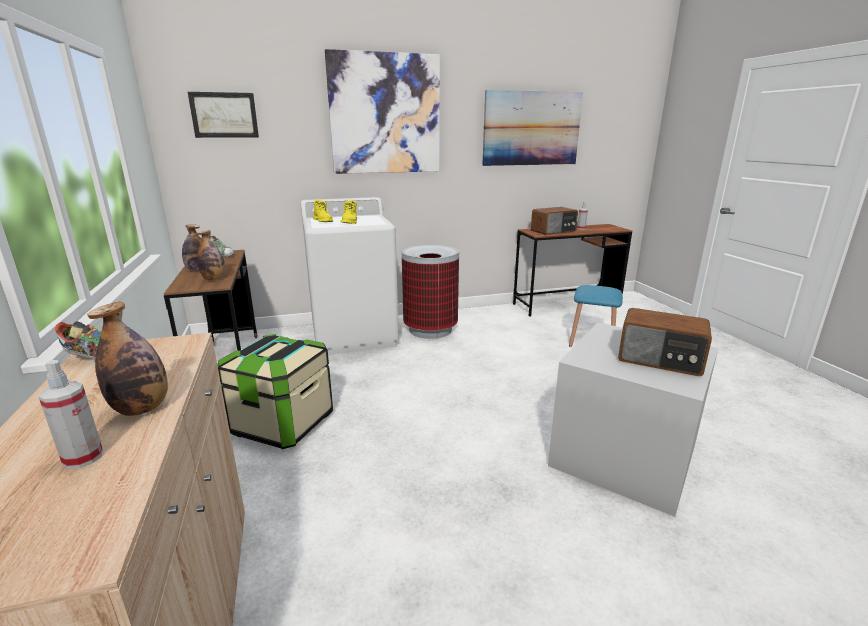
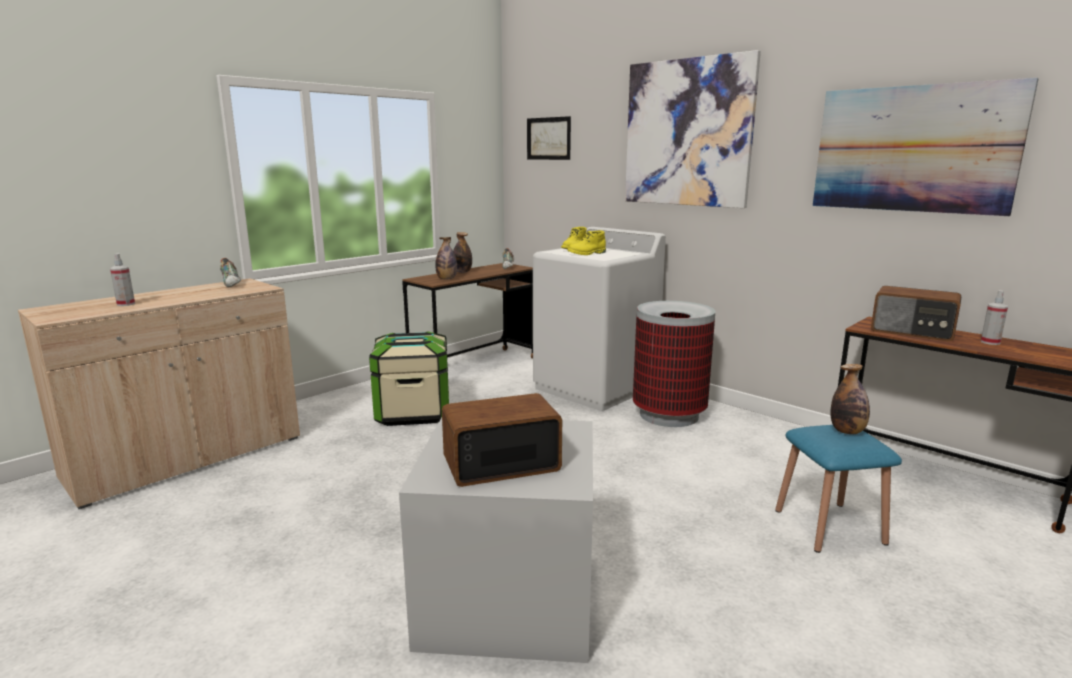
camera: 60 degrees right, 5 degrees down
bottle [87,302,168,416] -> bottle moved to [830,364,870,434]
radio [618,308,712,376] -> radio turned 75 degrees clockwise [442,393,562,487]

